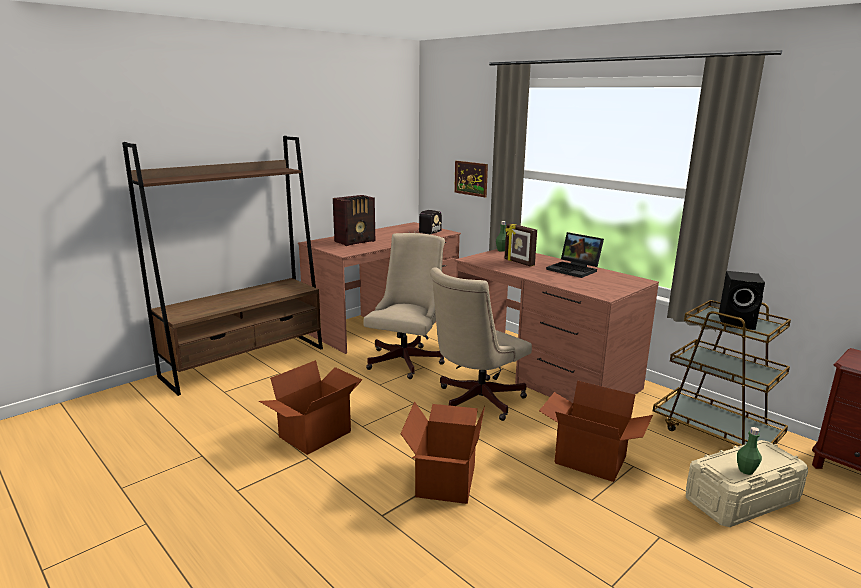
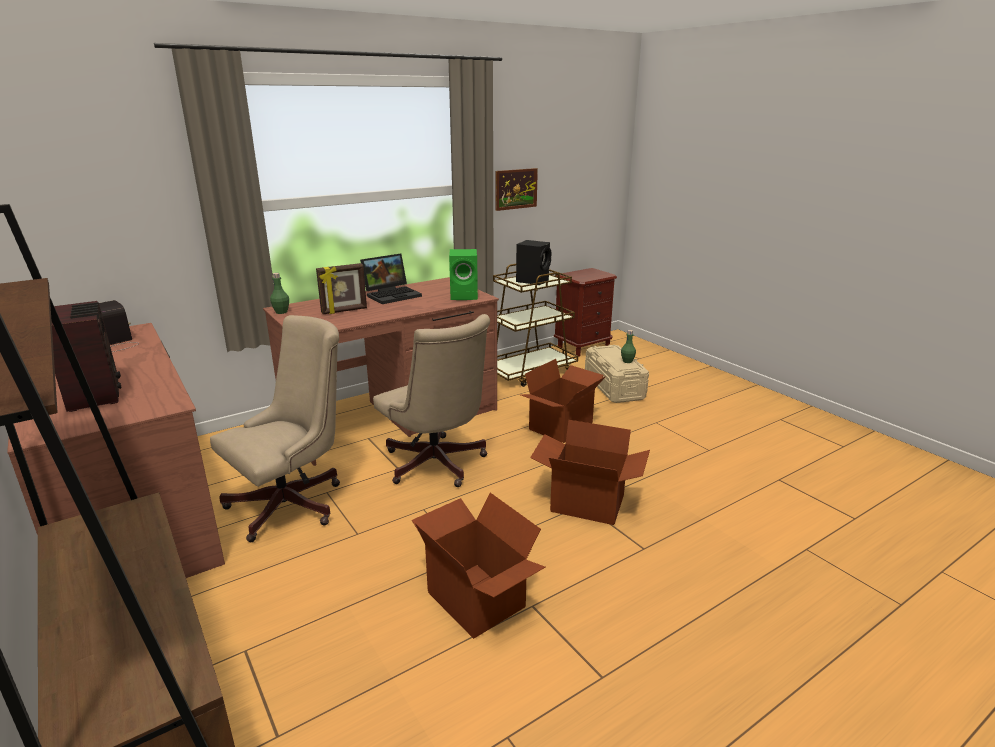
camera: 80 degrees left, 5 degrees up
beige office chair [363,233,445,379] -> beige office chair turned 105 degrees clockwise [210,315,340,542]
picture [454,161,488,198] -> picture moved to [496,168,538,211]
none -> green speaker [449,249,478,300]

